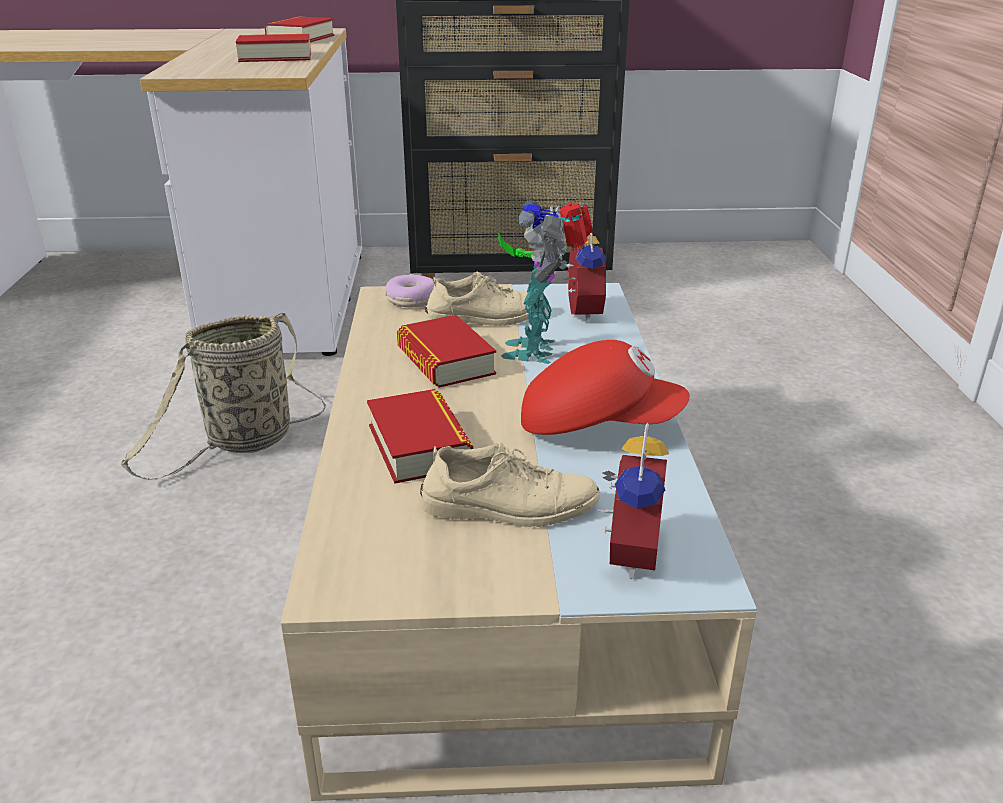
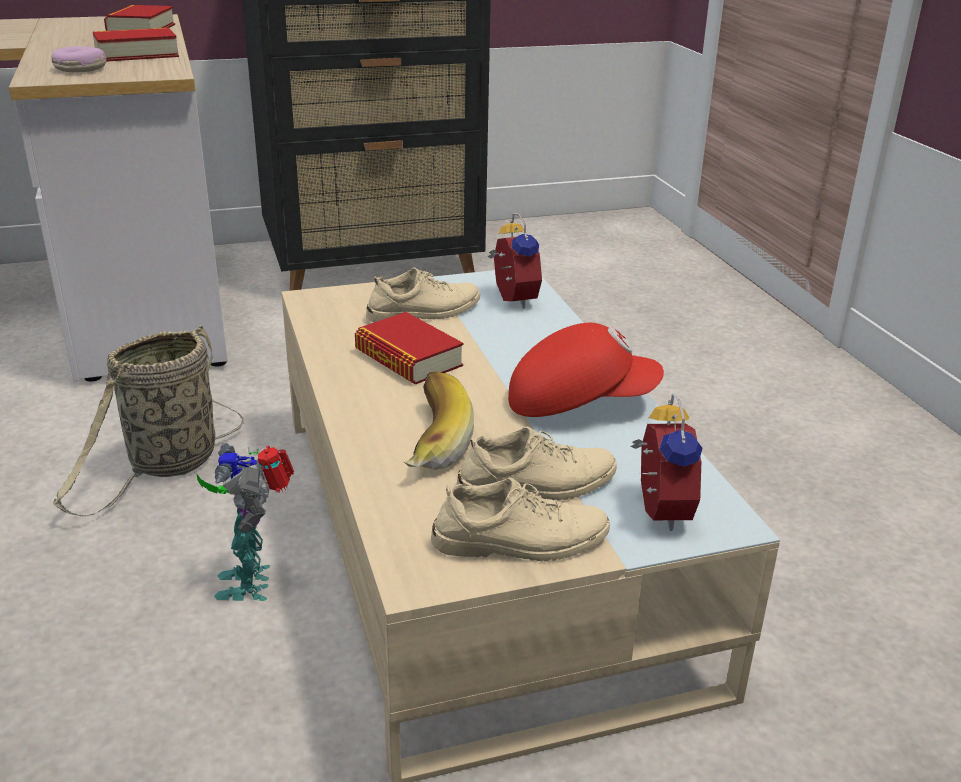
camera: 15 degrees left, 0 degrees up
book [367,389,473,484] -> banana [404,371,474,470]
donut [385,275,434,307] -> donut moved to [51,46,107,72]
toy robot [498,200,593,364] -> toy robot moved to [196,443,294,601]
none -> beige shoe [431,478,610,561]

